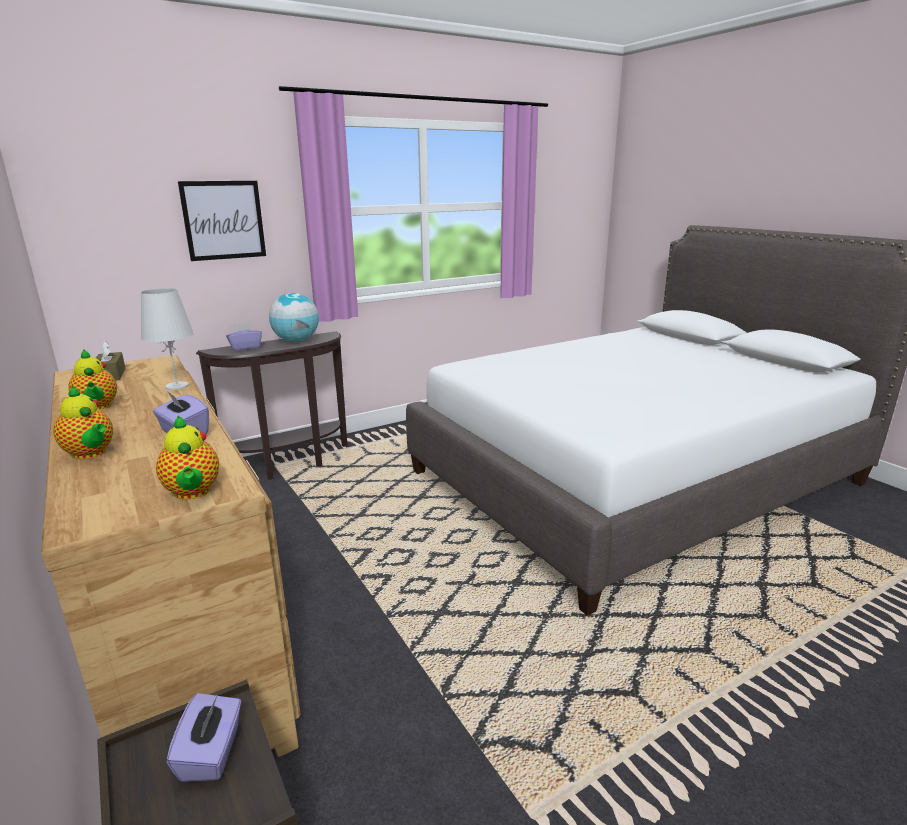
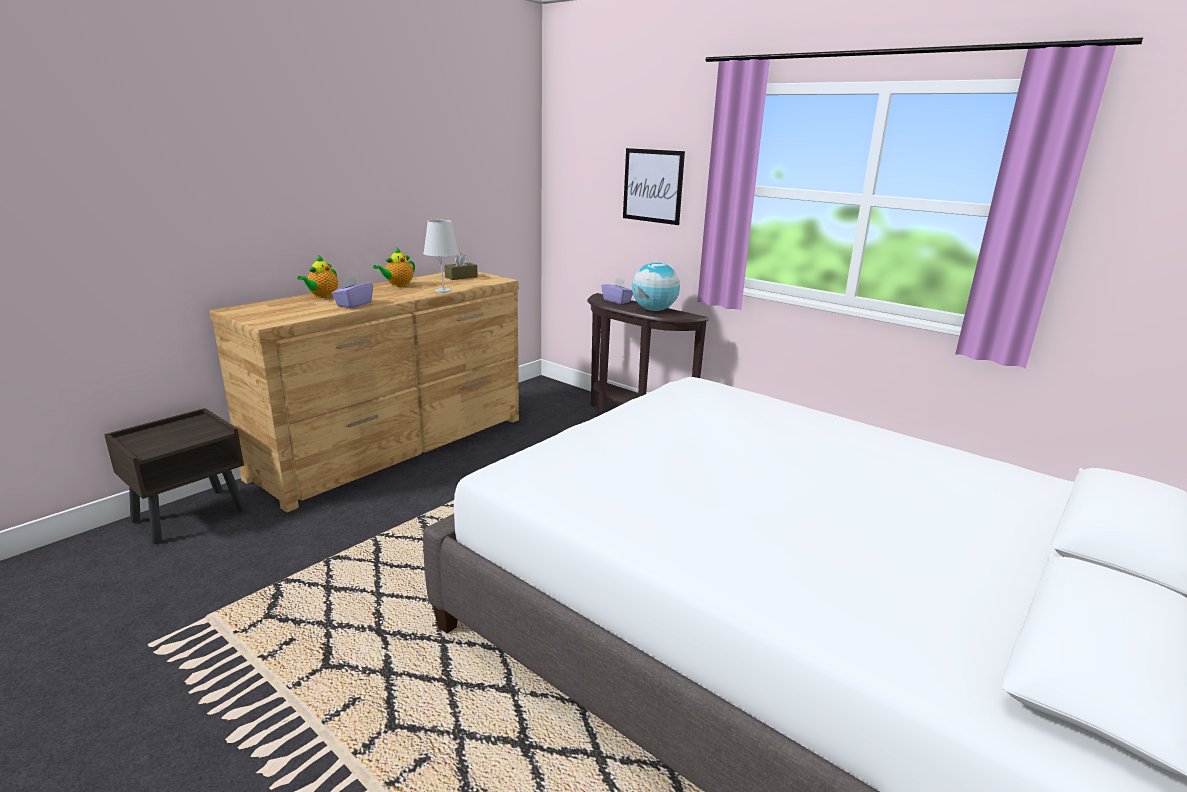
camera: 70 degrees right, 0 degrees up
teapot [156,416,219,500] -> none
purple tissue box [166,693,241,782] -> none

